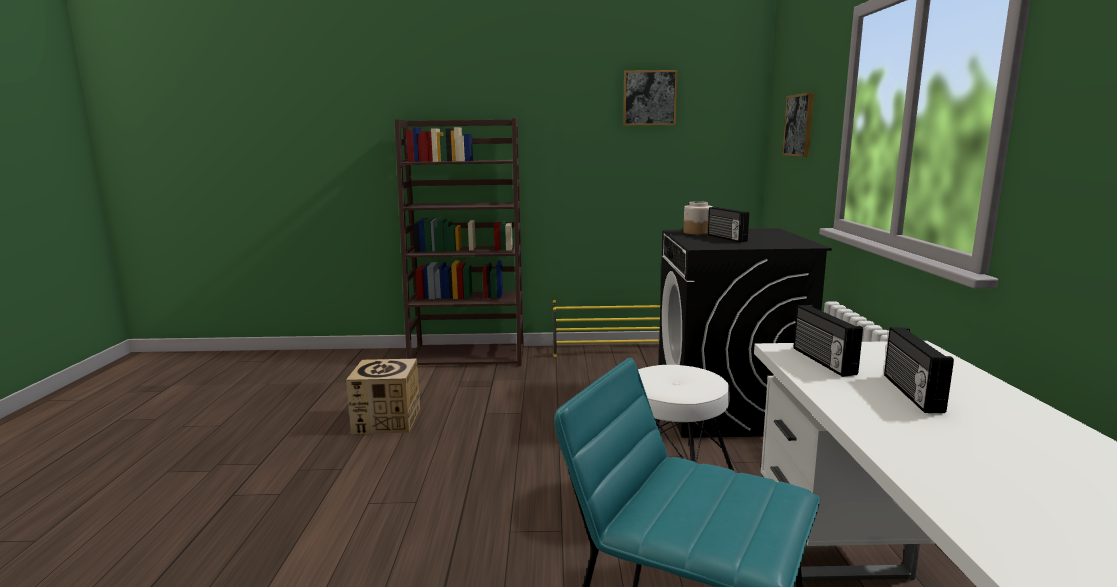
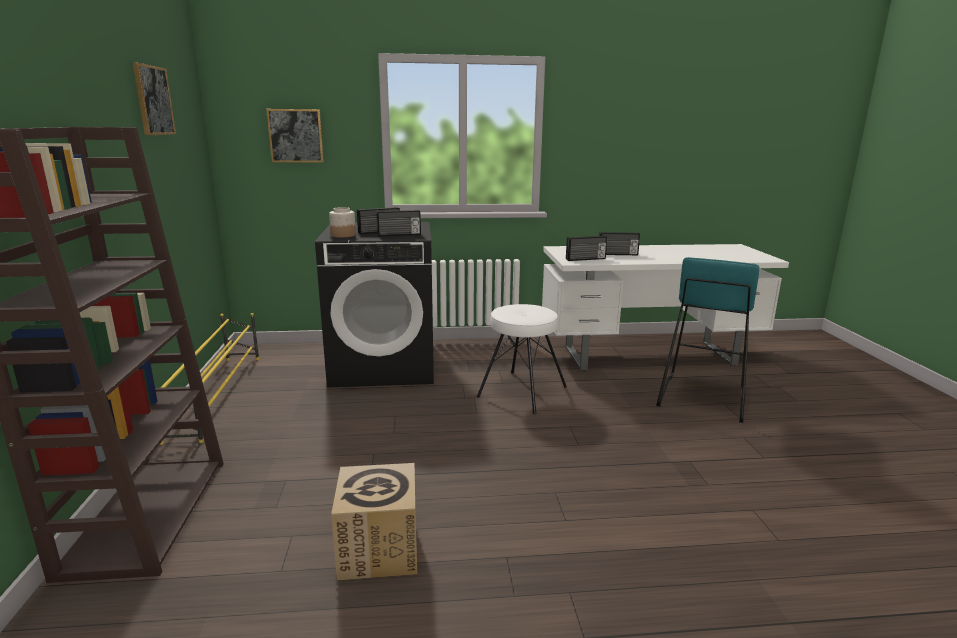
camera: 95 degrees left, 5 degrees up
none -> radio [376,210,421,237]

